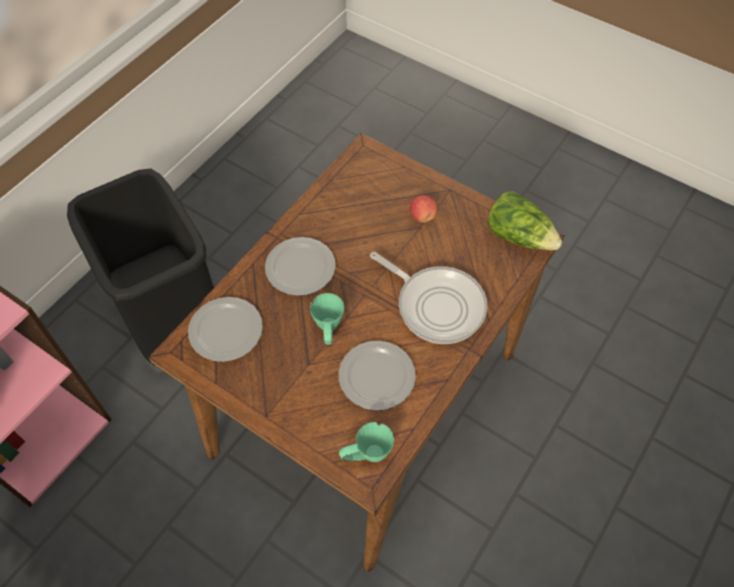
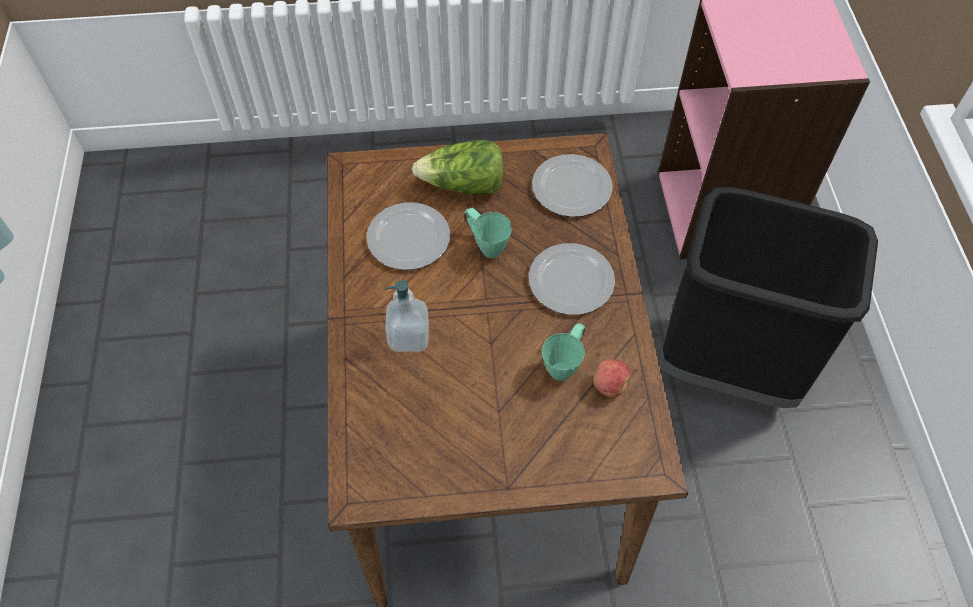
camera: 140 degrees right, 0 degrees up
green mug [339,422,394,462] -> green mug moved to [542,323,585,381]
frying pan [370,252,488,344] -> soap dispenser [385,280,429,352]
apple [410,195,437,223] -> apple moved to [593,359,631,397]
lettuce [487,191,562,250] -> lettuce moved to [412,140,504,194]

